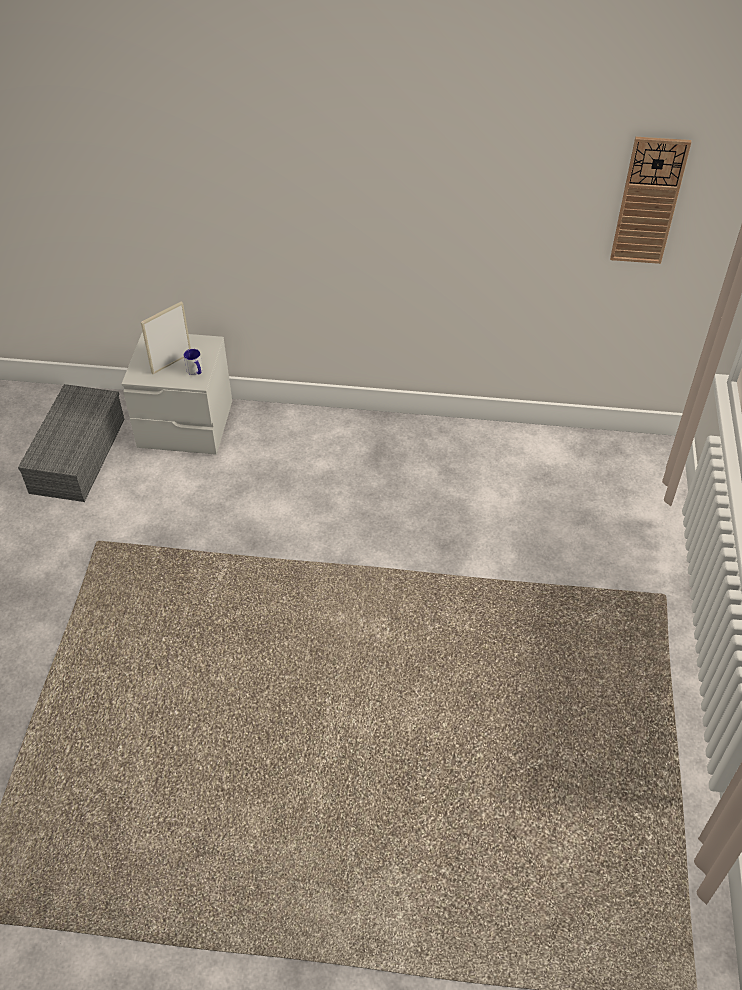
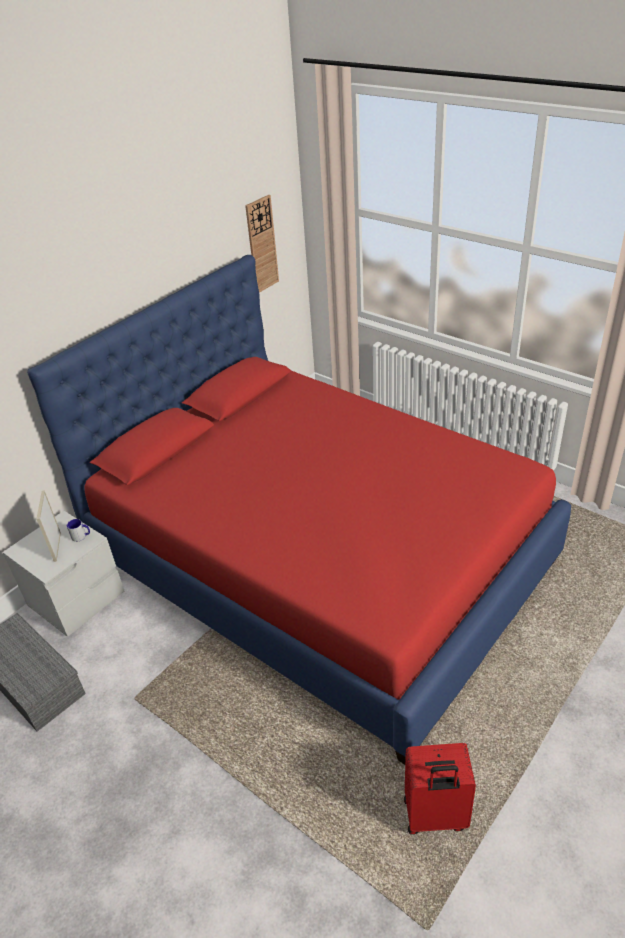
camera: 55 degrees left, 10 degrees down
none -> red bed [27,255,571,765]
none -> red suitcase [404,743,476,834]

